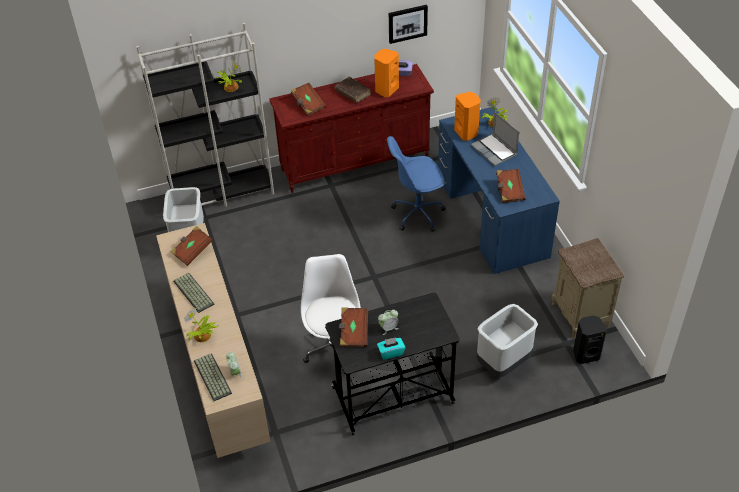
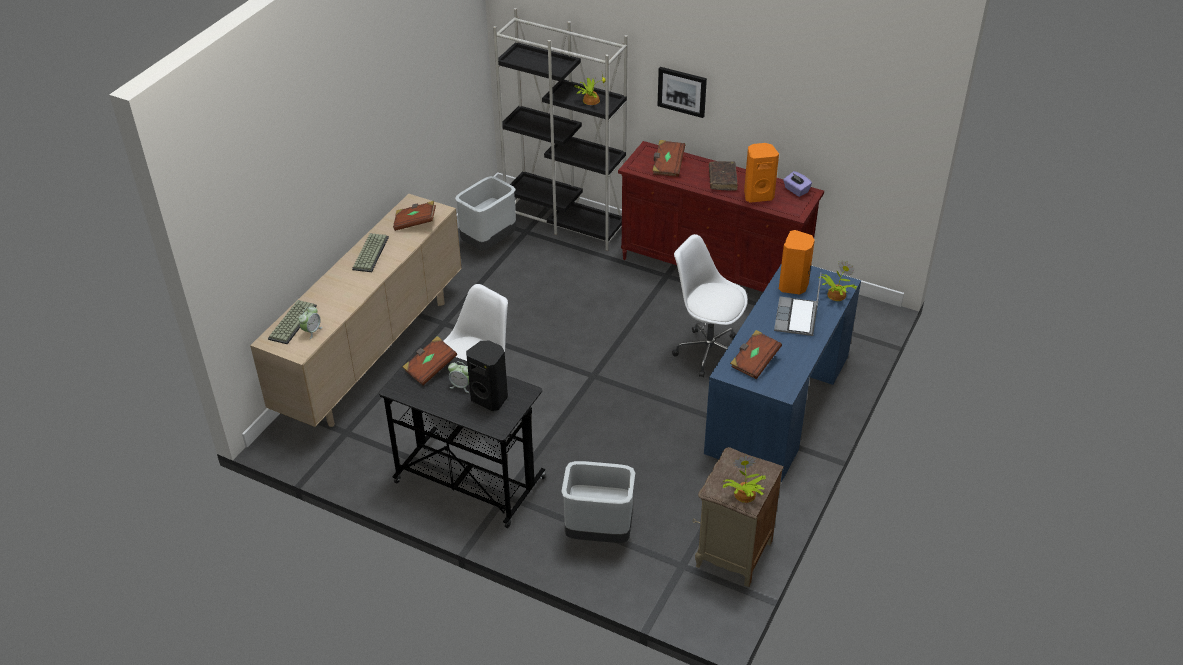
camera: 45 degrees right, 5 degrees down
potted plant [184,308,218,342] -> potted plant moved to [723,456,766,503]
turquoise tissue box [377,337,406,359] -> none
blue office chair [387,136,446,232] -> white office chair [672,234,748,377]
picture [389,5,428,44] -> picture moved to [657,67,707,118]
black speaker [573,316,607,364] -> black speaker moved to [466,341,508,411]

